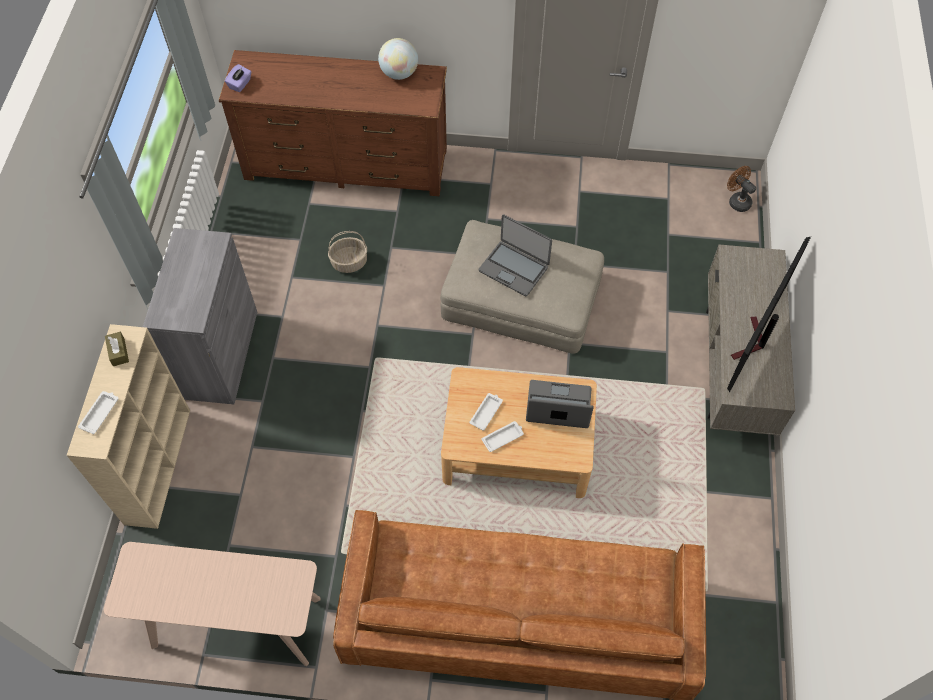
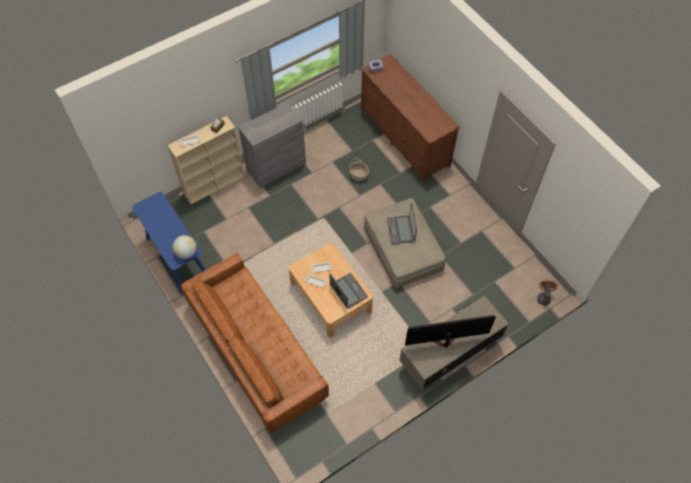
camera: 50 degrees right, 0 degrees up
beige console table [104,542,321,666] -> blue console table [132,192,205,292]
globe [378,38,418,80] -> globe moved to [173,235,197,259]

